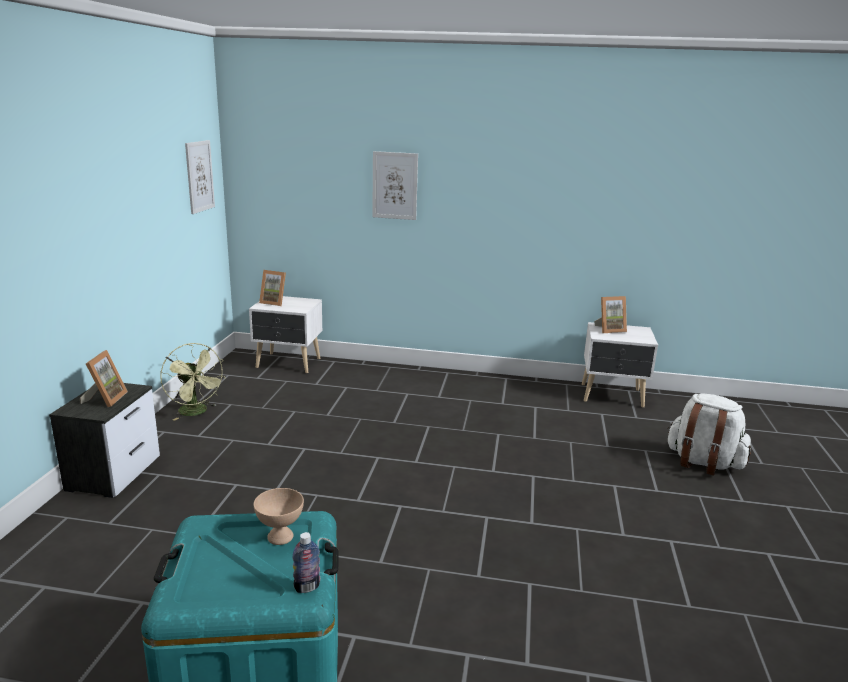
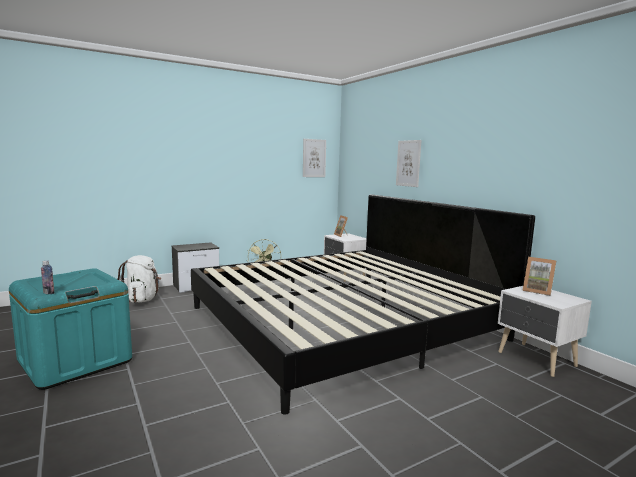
camera: 50 degrees right, 10 degrees down
picture frame [80,350,128,407] -> none
beige bowl [254,488,304,545] -> none
white backpack [667,393,751,476] -> white backpack moved to [118,255,161,303]
none -> bed [191,194,535,415]

